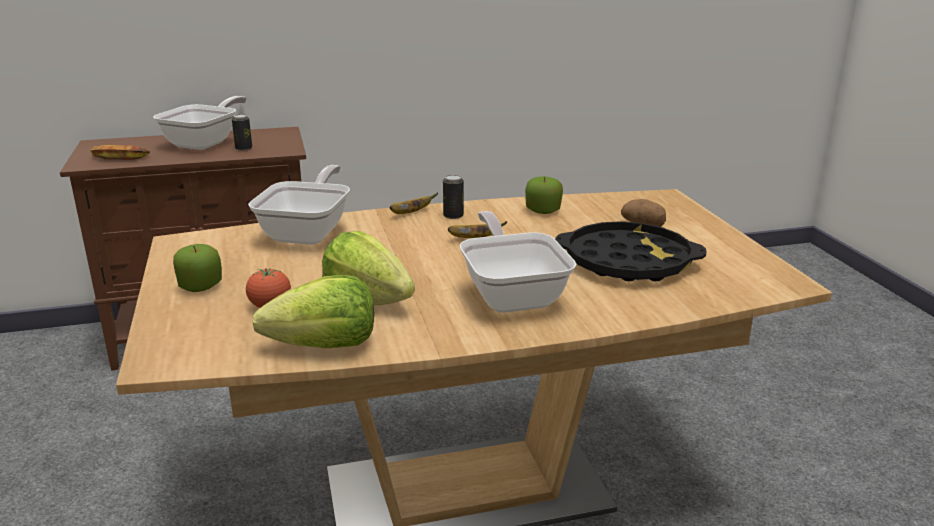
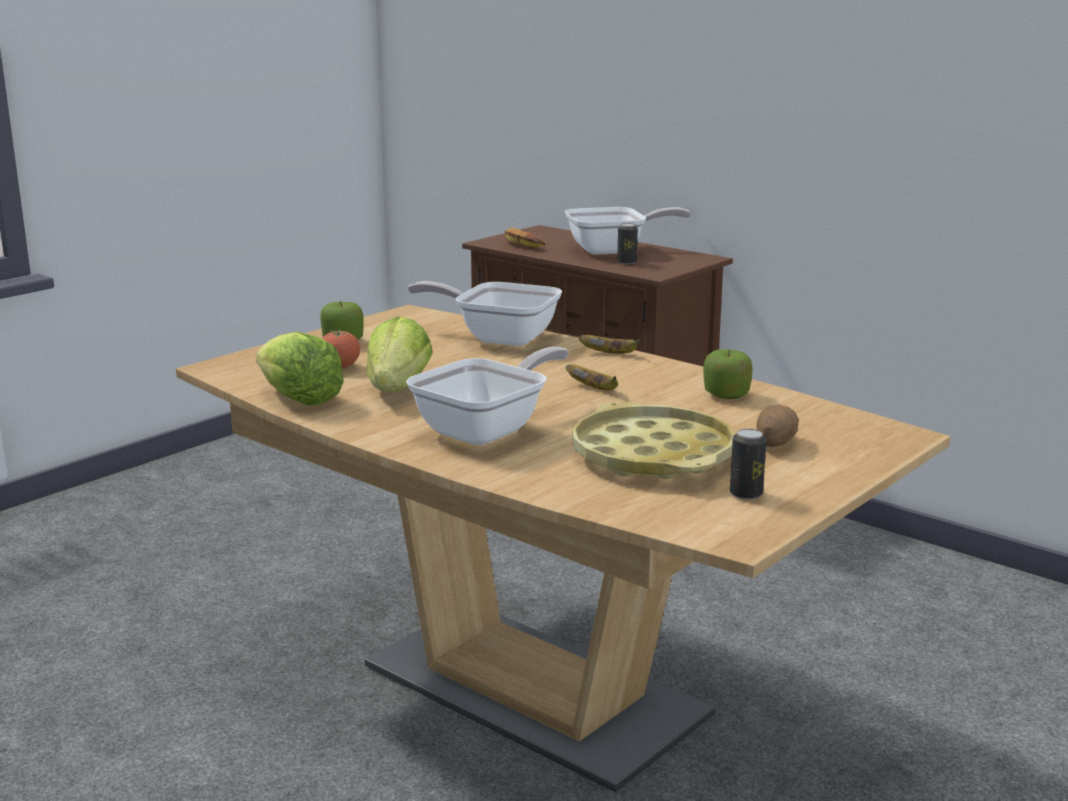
camera: 55 degrees right, 5 degrees down
frying pan [248,165,350,245] -> frying pan turned 135 degrees counterclockwise [408,281,562,346]
can [443,175,464,219] -> can moved to [730,429,766,500]
black tray [555,221,706,281] -> yellow tray [572,402,735,479]

